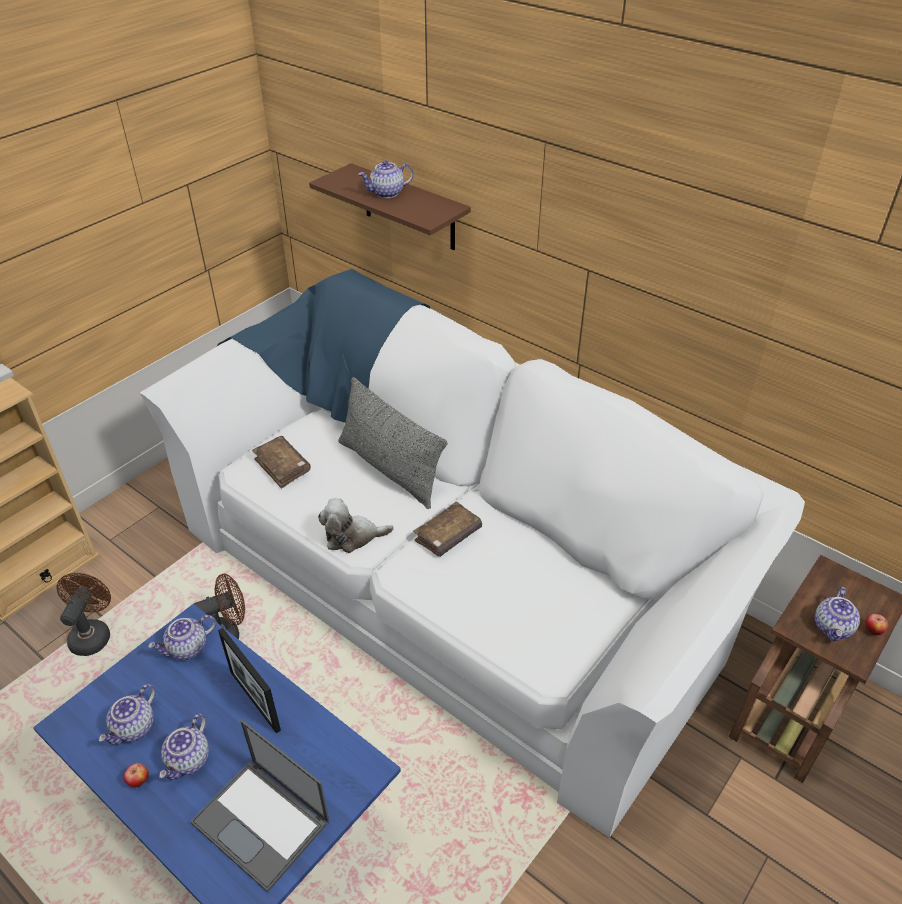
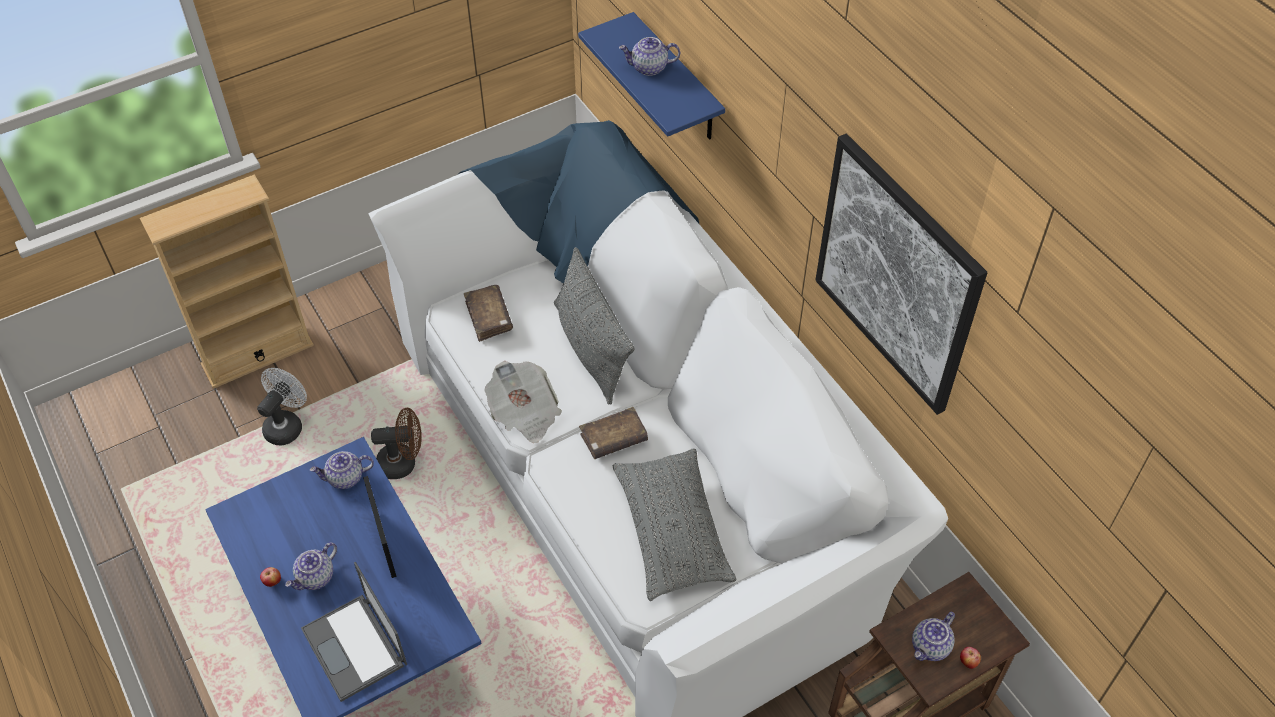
camera: 20 degrees right, 10 degrees up
brown fan [56,573,111,656] -> white fan [257,368,307,445]
teapot [99,684,156,745] -> none
brown shelf [309,163,471,250] -> blue shelf [578,12,725,140]
plush toy [318,498,394,553] -> newspaper [484,361,562,443]
none -> grey pillow [613,448,736,601]
none -> picture [815,133,988,415]

